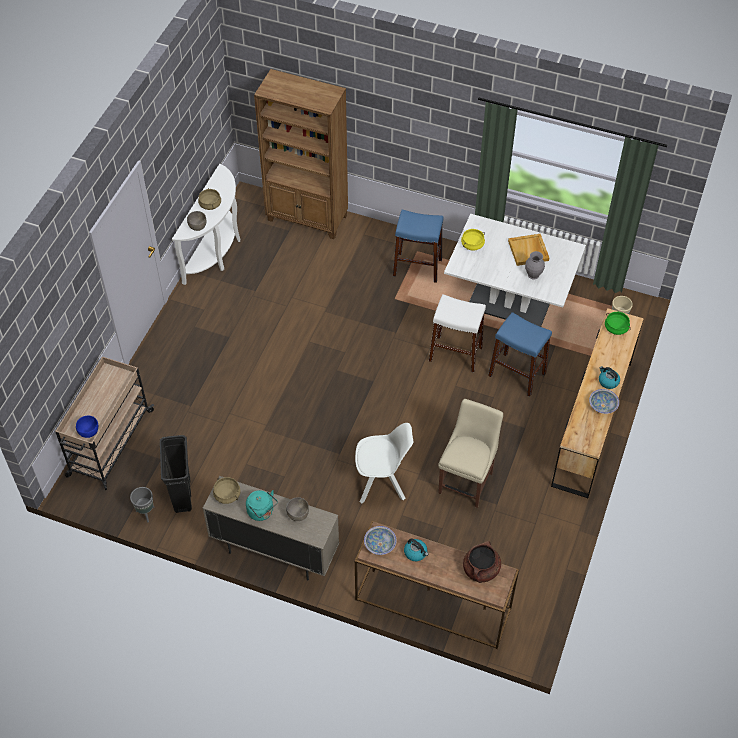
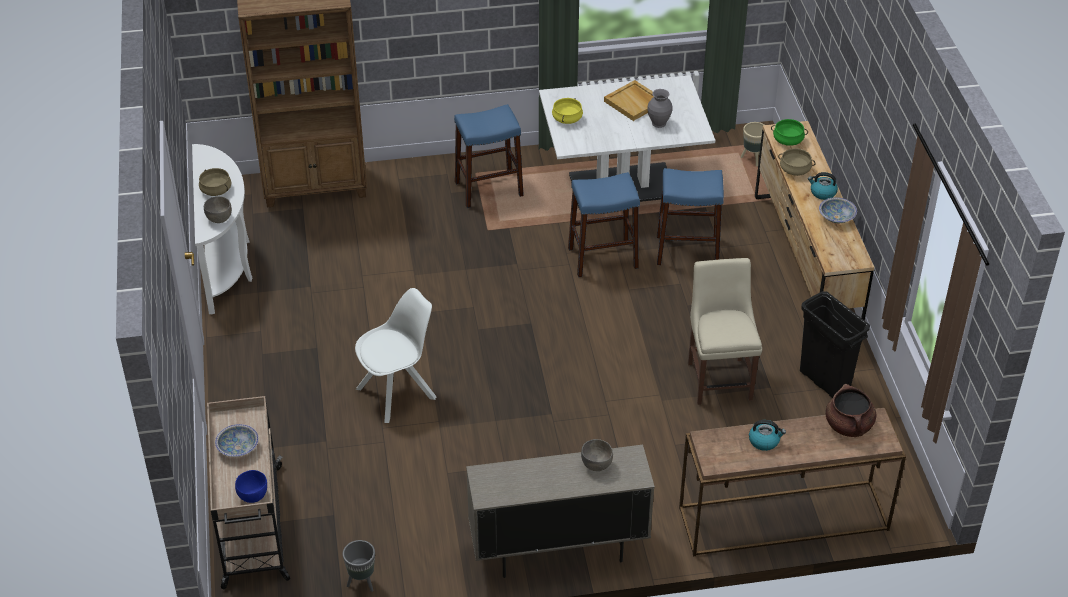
camera: 30 degrees left, 10 degrees down
black trash can [160,435,192,513] -> black trash can moved to [800,291,870,398]
beige cooking pot [213,477,241,504] -> beige cooking pot moved to [778,148,816,176]
turquoise kettle [246,490,278,521] -> none
white chair [355,423,414,504] -> white chair moved to [355,288,437,423]
bowl [364,526,397,555] -> bowl moved to [215,424,259,457]
white stool [429,294,486,373] -> blue stool [568,172,640,277]

